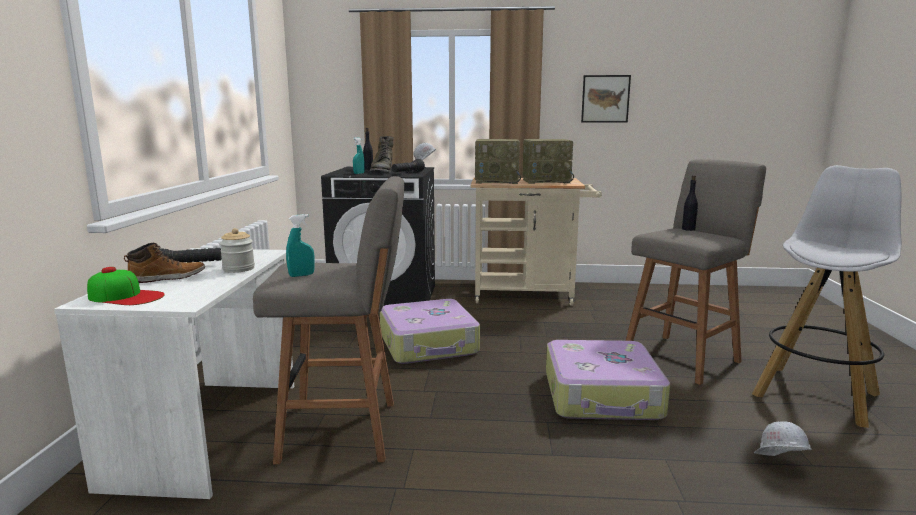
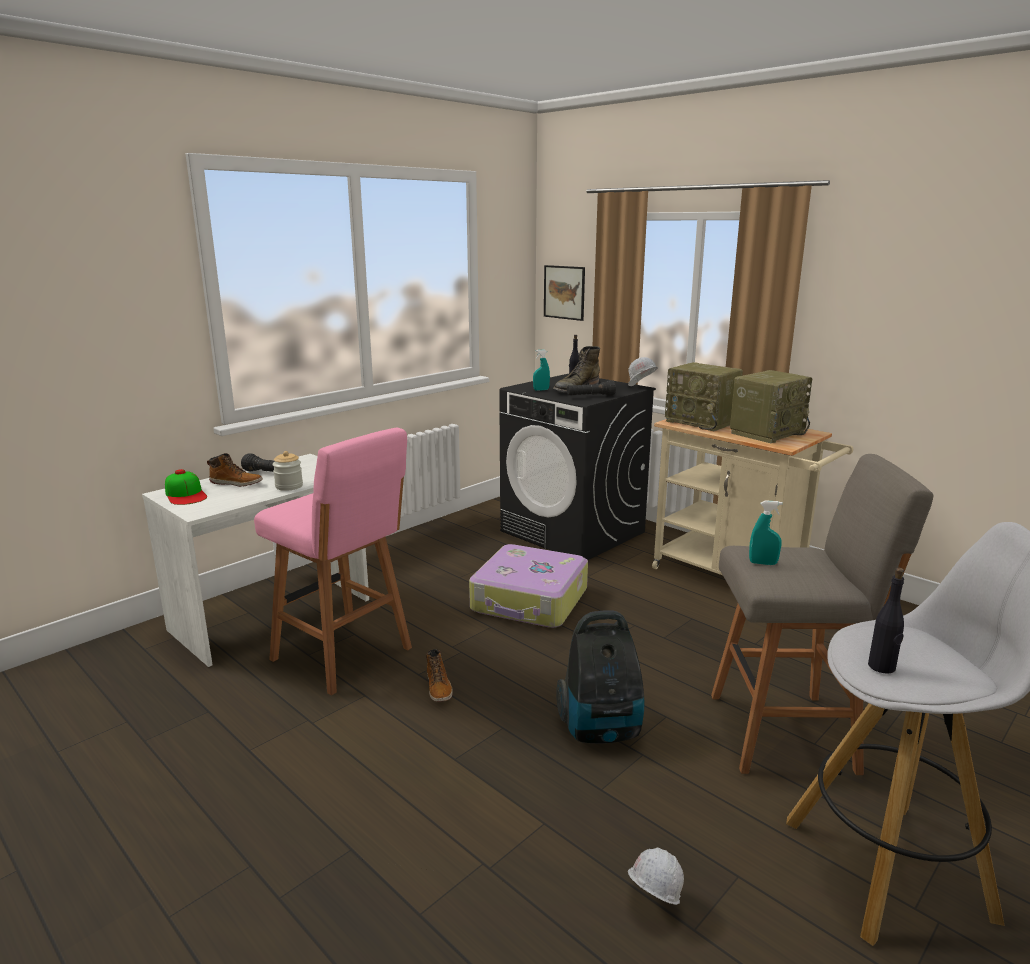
camera: 40 degrees right, 5 degrees up
grey stool [253,176,404,464] -> pink stool [254,428,412,695]
turquoise spray bottle [286,214,314,277] -> turquoise spray bottle moved to [749,500,783,565]
radio [523,139,574,184] -> radio turned 75 degrees counterclockwise [730,370,812,443]
suitcase [546,340,670,420] -> vacuum cleaner [556,610,644,743]
picture [581,75,631,123] -> picture moved to [544,265,585,321]
black bottle [682,175,698,231] -> black bottle moved to [868,568,904,674]
none -> boot [426,649,453,702]

